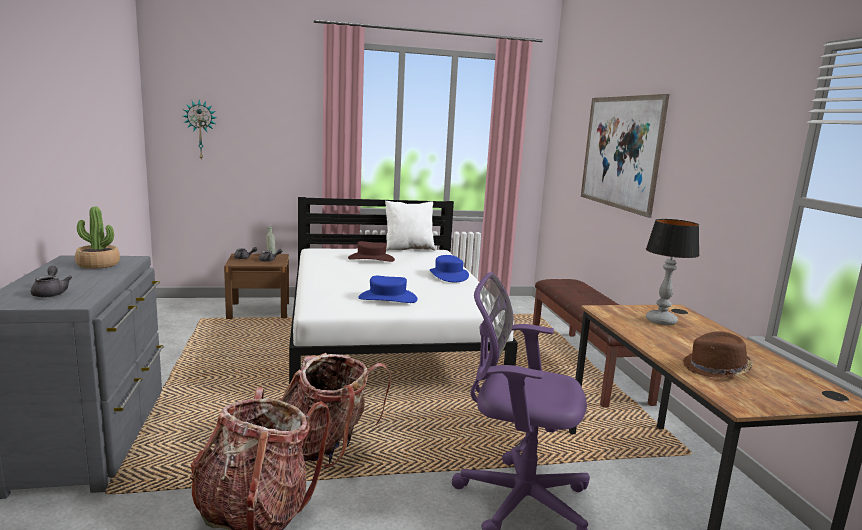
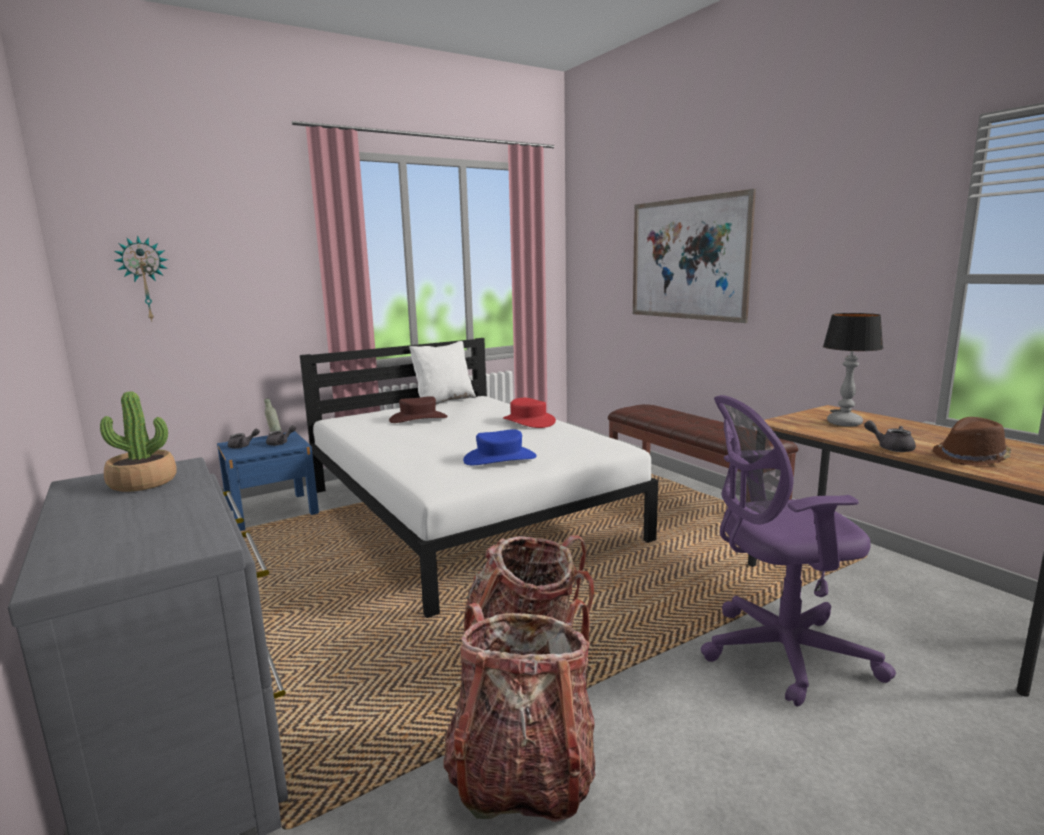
camera: 20 degrees left, 0 degrees up
grey teapot [31,266,72,297] -> grey teapot moved to [864,421,916,452]
brown nightstand [224,253,289,319] -> blue nightstand [217,431,319,531]
blue hat [430,255,469,282] -> red hat [503,398,556,428]

